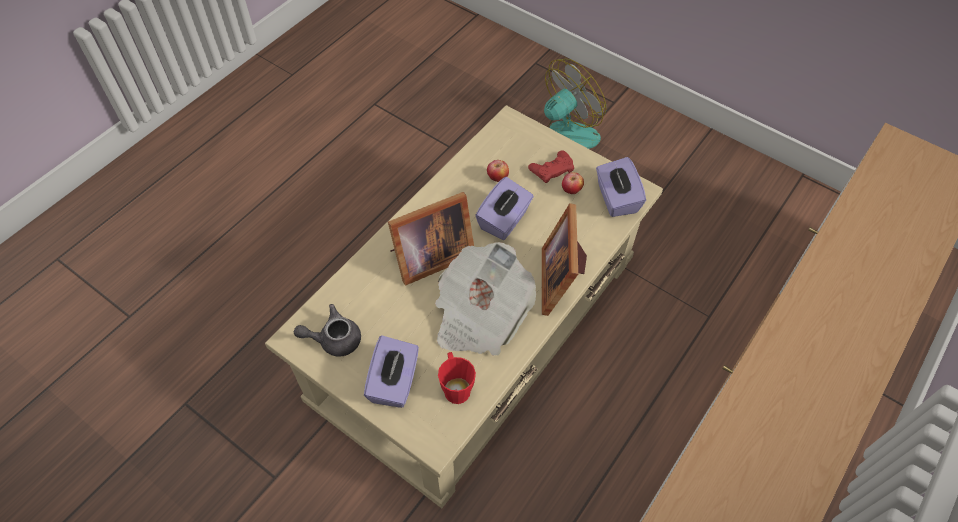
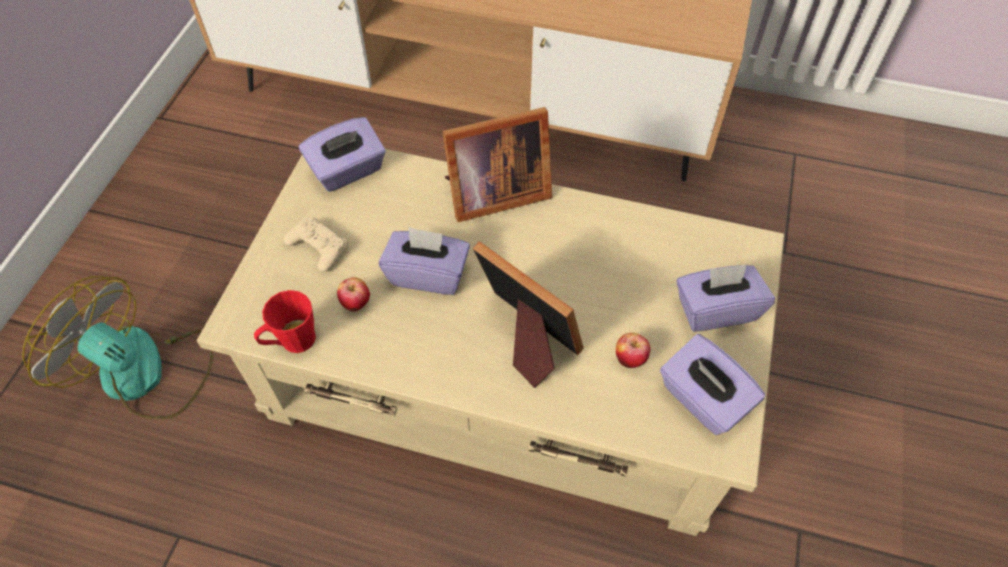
camera: 110 degrees left, 0 degrees up
grey teapot [294,304,361,357] -> purple tissue box [660,334,765,435]
newspaper [435,242,536,356] -> none
red mug [438,352,476,404] -> red mug moved to [254,290,316,353]
red game controller [528,150,574,183] -> beige game controller [284,217,348,272]
apple [562,172,584,194] -> apple moved to [616,333,650,368]

